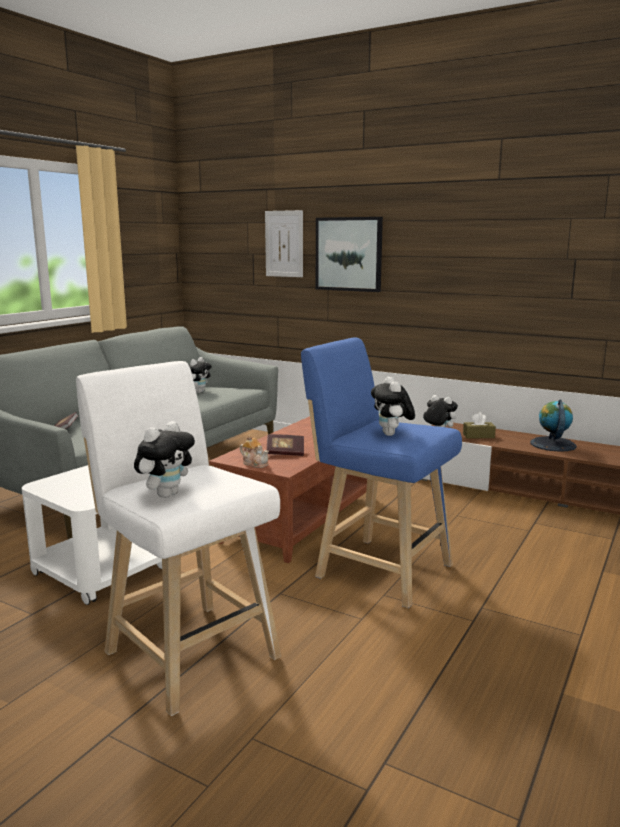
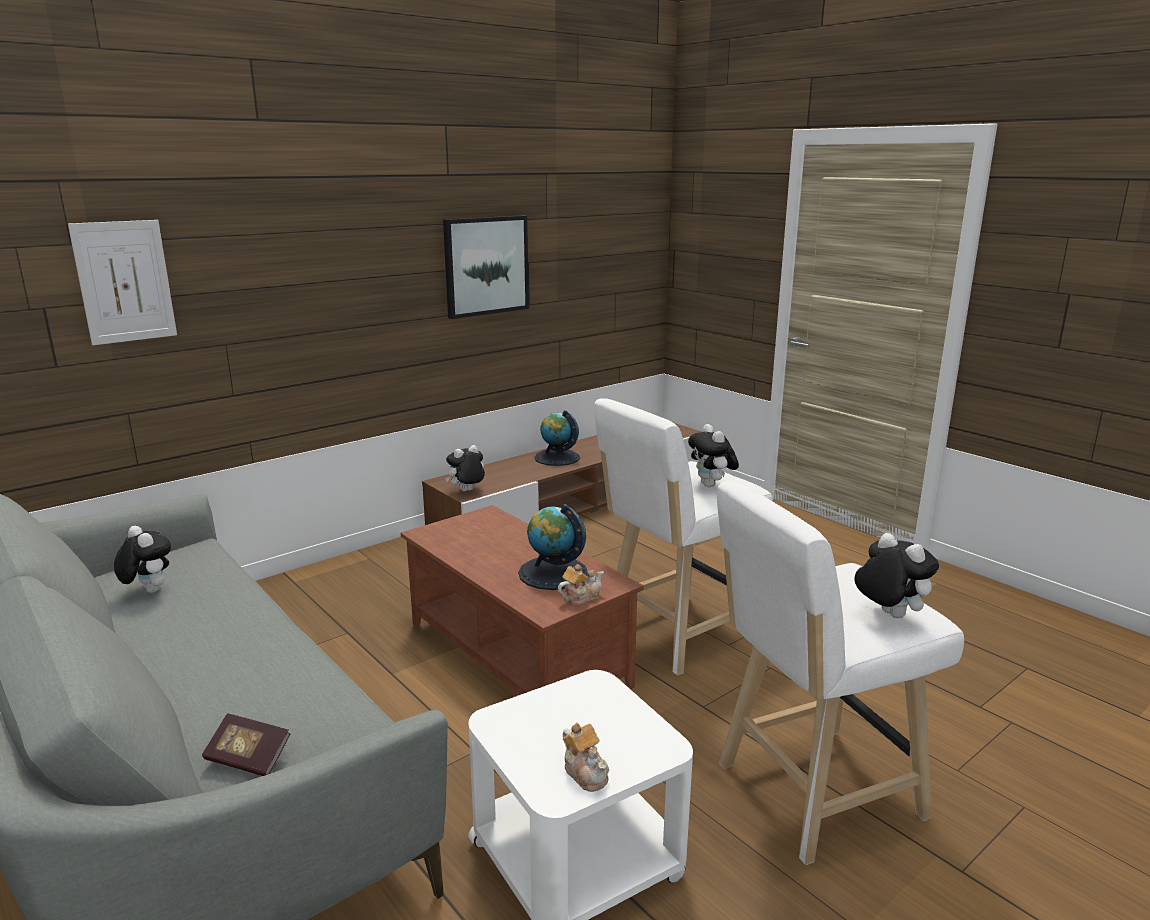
camera: 70 degrees left, 5 degrees up
book [267,434,304,456] -> globe [518,504,588,590]
blue stool [301,337,462,608] -> white stool [594,398,773,675]
picture [316,217,383,292] -> picture moved to [443,215,529,319]
plush toy [371,377,415,436] -> plush toy turned 60 degrees clockwise [688,424,739,487]
brown tissue box [463,412,496,438] -> none
none -> teapot [563,723,609,792]

